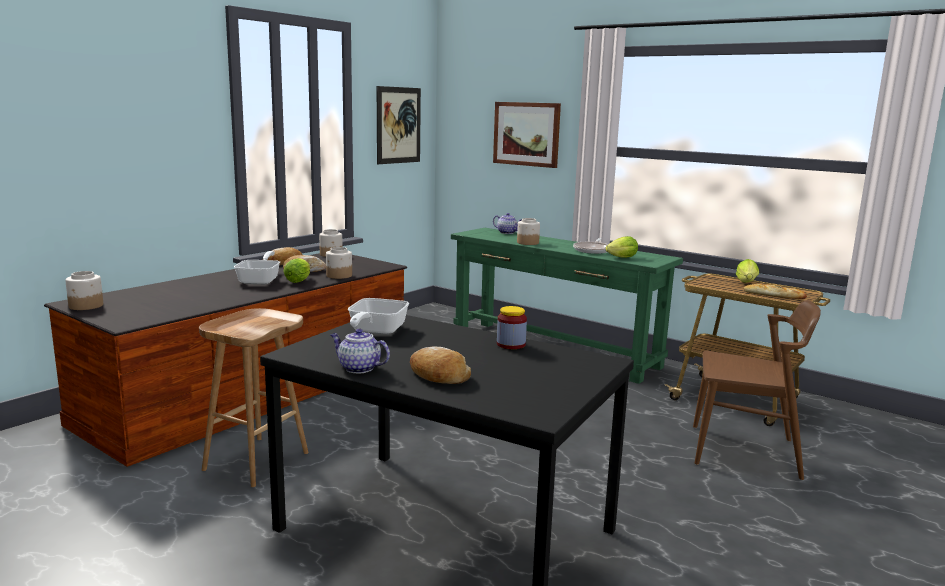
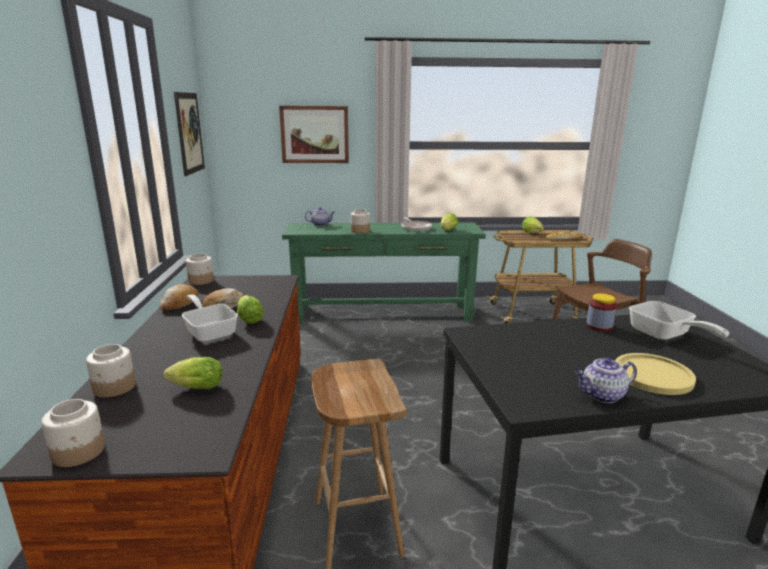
camera: 40 degrees left, 5 degrees up
jar [326,247,352,279] -> jar moved to [86,344,136,398]
frying pan [348,298,409,335] -> frying pan moved to [629,301,729,340]
bread [410,347,471,384] -> yellow plate [615,353,696,395]
none -> lettuce [163,357,223,389]

